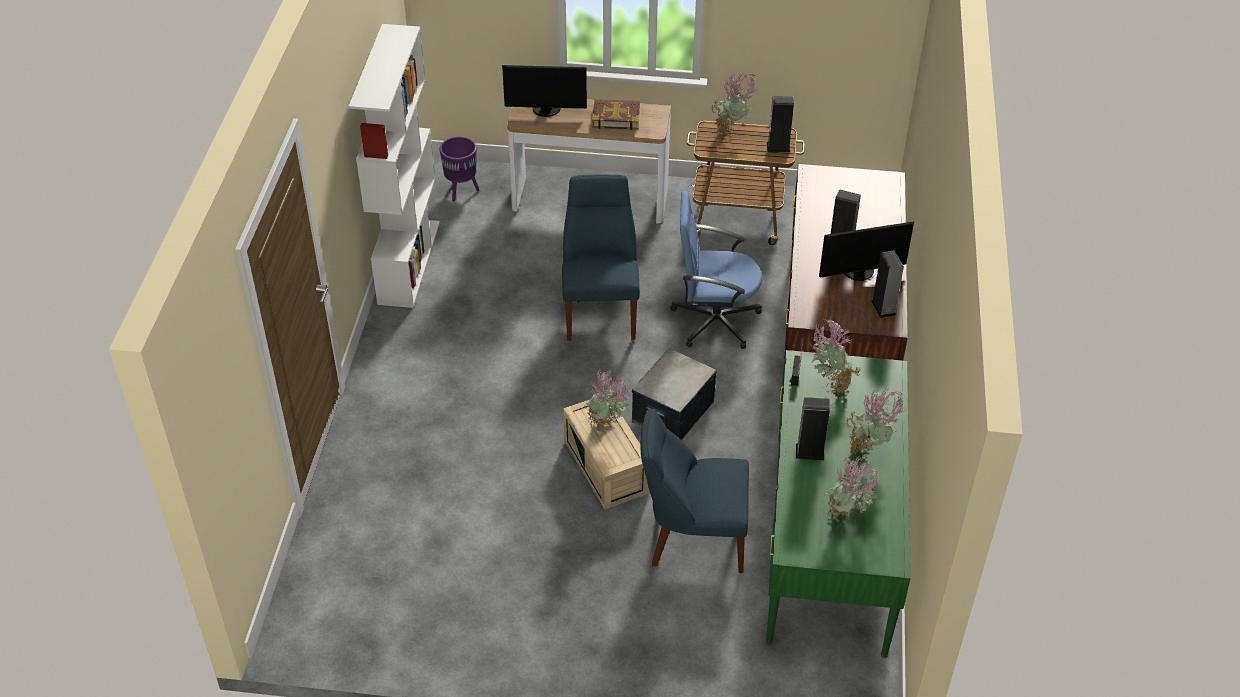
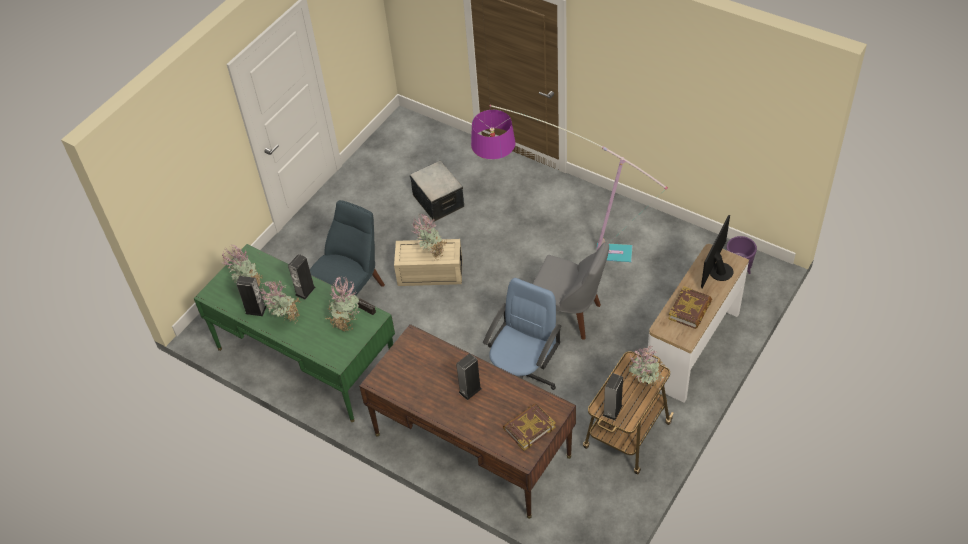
camera: 120 degrees right, 5 degrees up
white bookcase [348,24,440,308] -> none
blue chair [562,174,640,341] -> grey chair [532,242,609,340]
storage box [632,348,717,440] -> storage box moved to [410,161,464,222]
monitor [819,221,914,281] -> none
speaker [871,251,904,318] -> speaker moved to [236,276,267,316]
none -> floor lamp [471,105,668,262]
none -> book [503,403,556,451]

